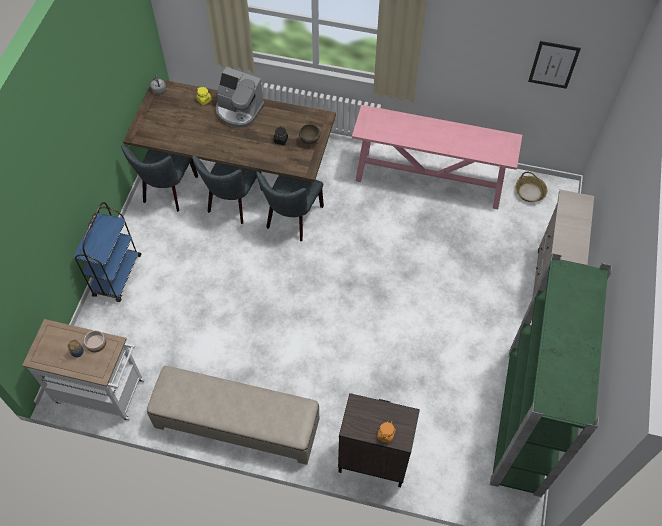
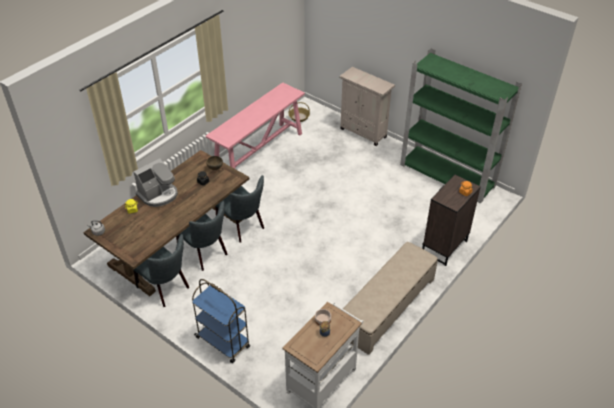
camera: 65 degrees left, 15 degrees down
picture [528,41,581,89] -> none

